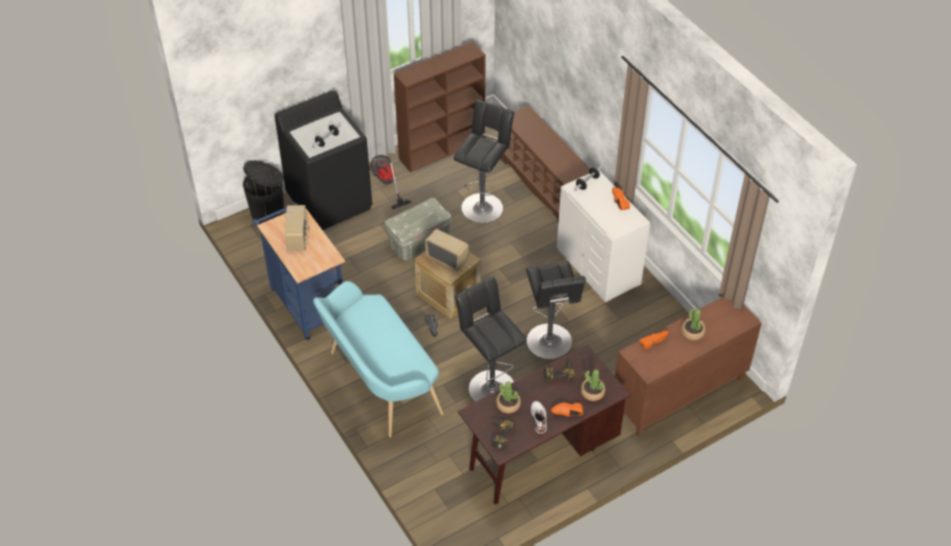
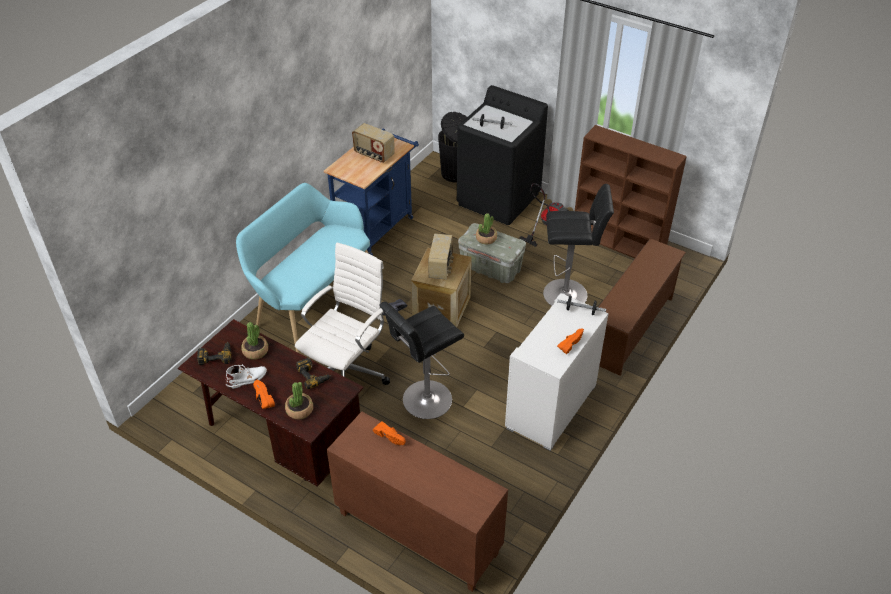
camera: 65 degrees right, 5 degrees down
radio [285,205,309,251] -> radio turned 60 degrees clockwise [352,123,395,163]
black stool [455,276,527,402] -> white office chair [295,242,390,385]
potted plant [681,309,705,340] -> potted plant moved to [476,213,497,244]

